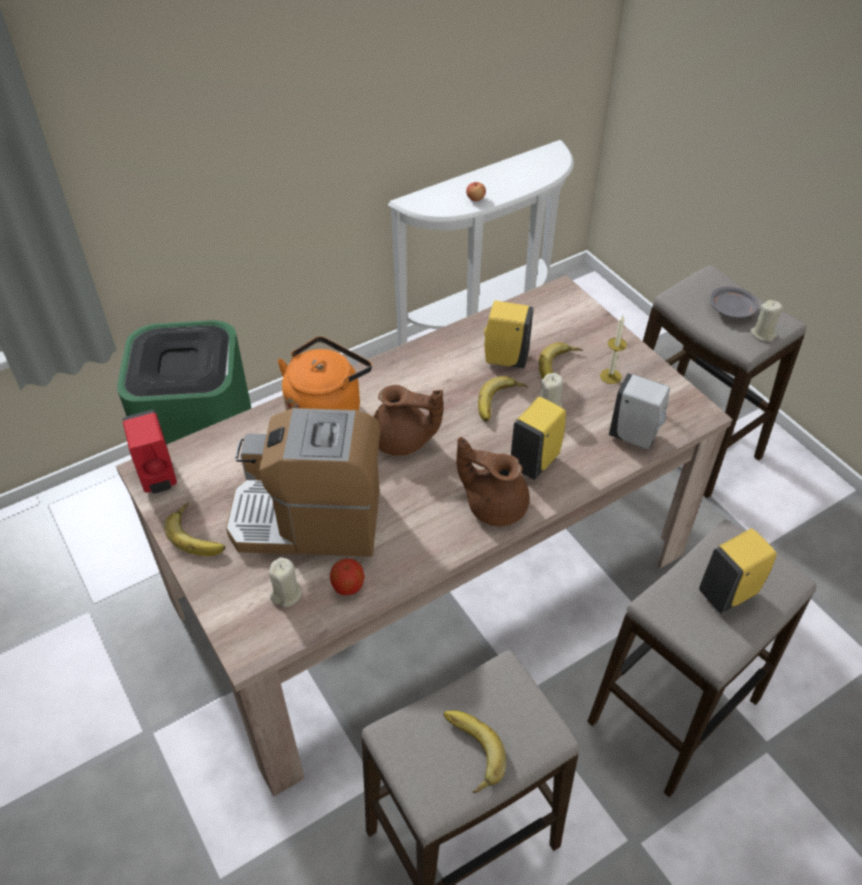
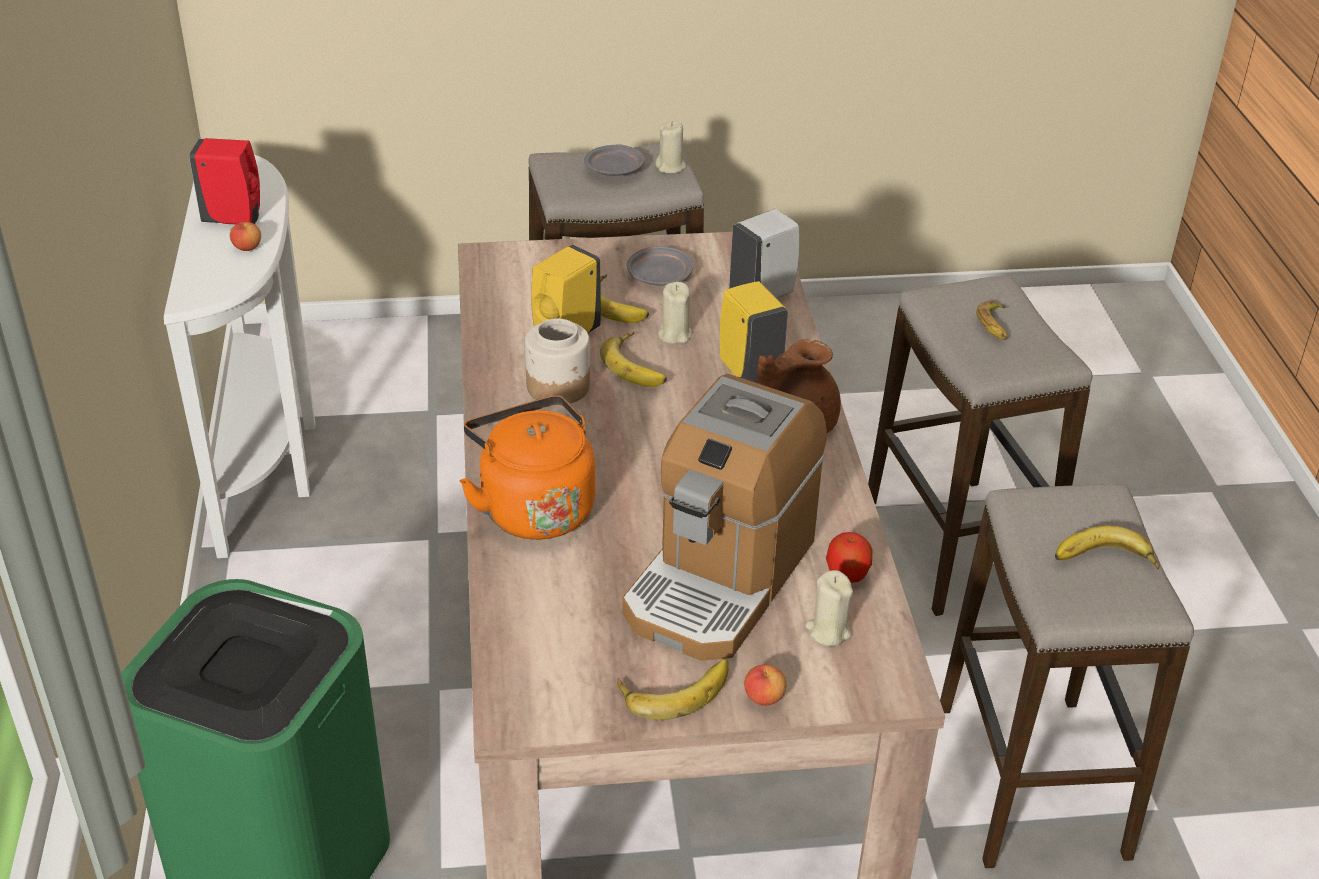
camera: 65 degrees left, 10 degrees down
red soap dispenser [123,410,177,494] -> red soap dispenser moved to [189,138,260,225]
brown teapot [373,385,443,456] -> none
candle [600,315,627,384] -> grey plate [627,246,693,286]
yellow soap dispenser [699,528,777,613] -> banana [976,300,1007,340]
none -> jar [525,318,590,404]
none -> apple [744,664,787,706]

